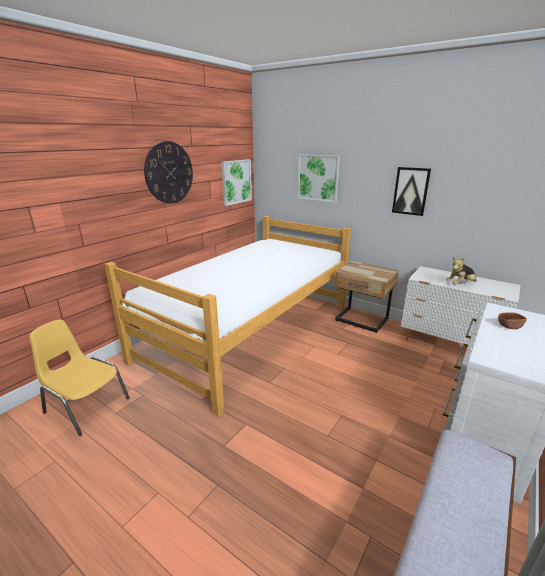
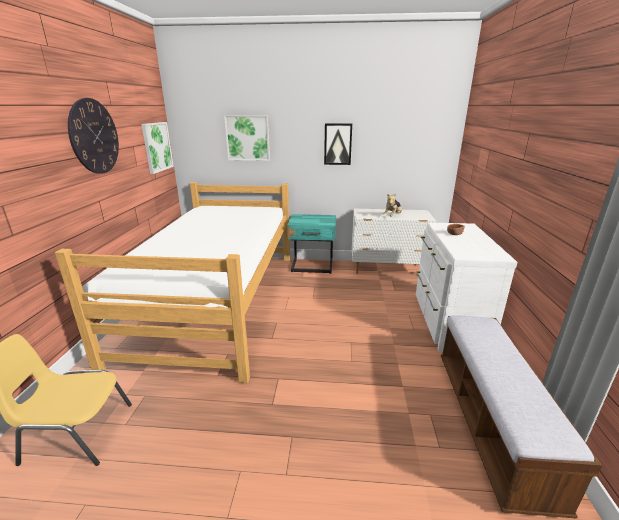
camera: 30 degrees left, 0 degrees up
beige nightstand [334,261,399,333] -> turquoise nightstand [287,214,336,274]

